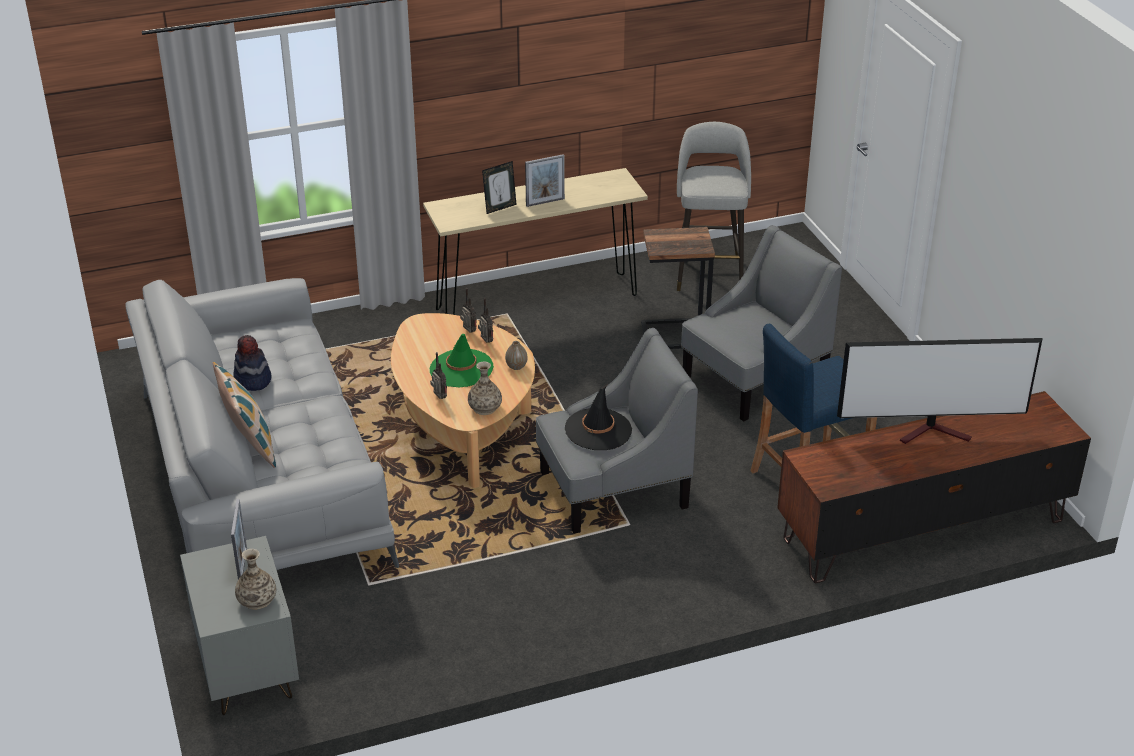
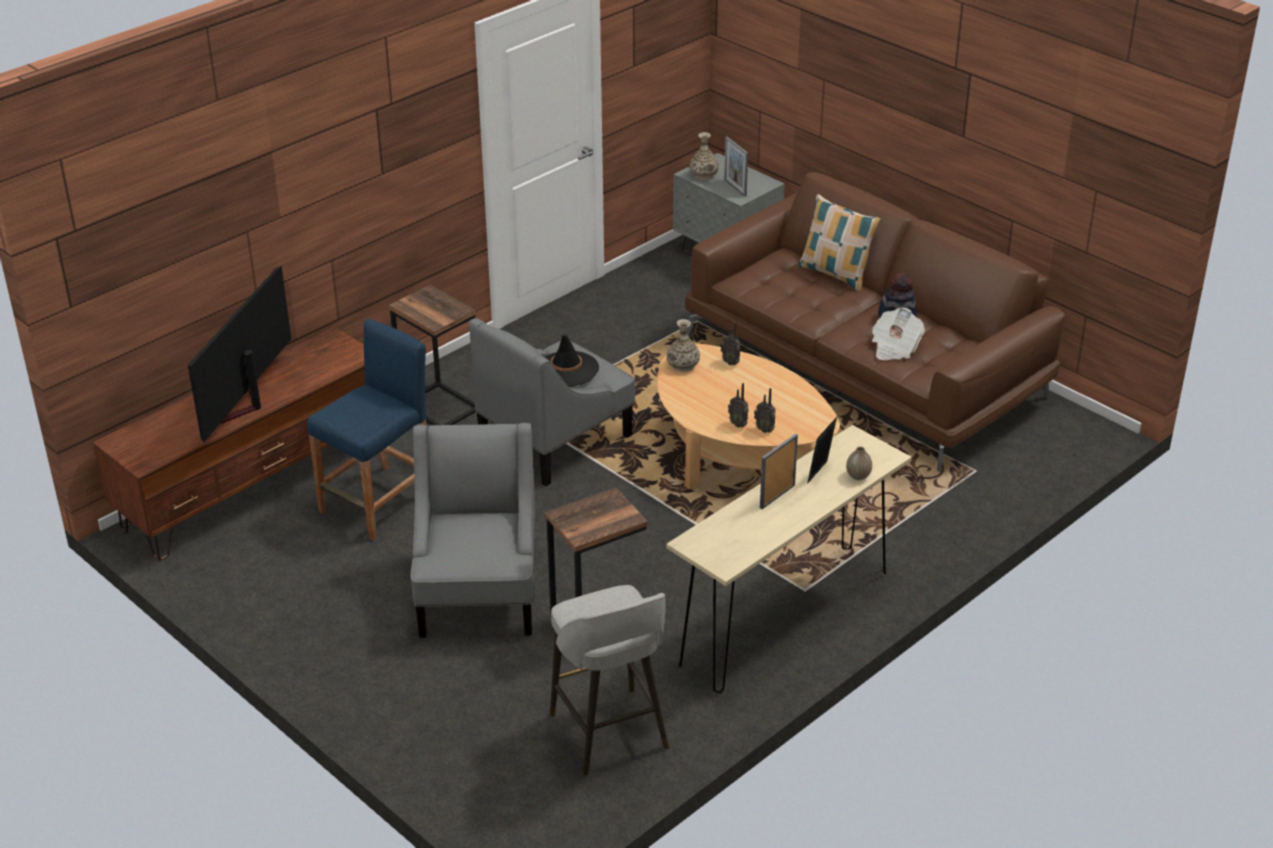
camera: 155 degrees right, 0 degrees up
grey sofa [125,278,399,570] -> brown sofa [685,172,1065,472]
green hat [430,334,494,388] -> none
vase [505,341,527,370] -> vase moved to [846,446,872,480]
grey armchair [681,225,842,422] -> grey armchair turned 150 degrees clockwise [410,423,535,638]
television [837,338,1043,444] -> television turned 45 degrees counterclockwise [188,266,291,442]
none -> side table [389,285,476,425]
none -> newspaper [872,308,925,360]

